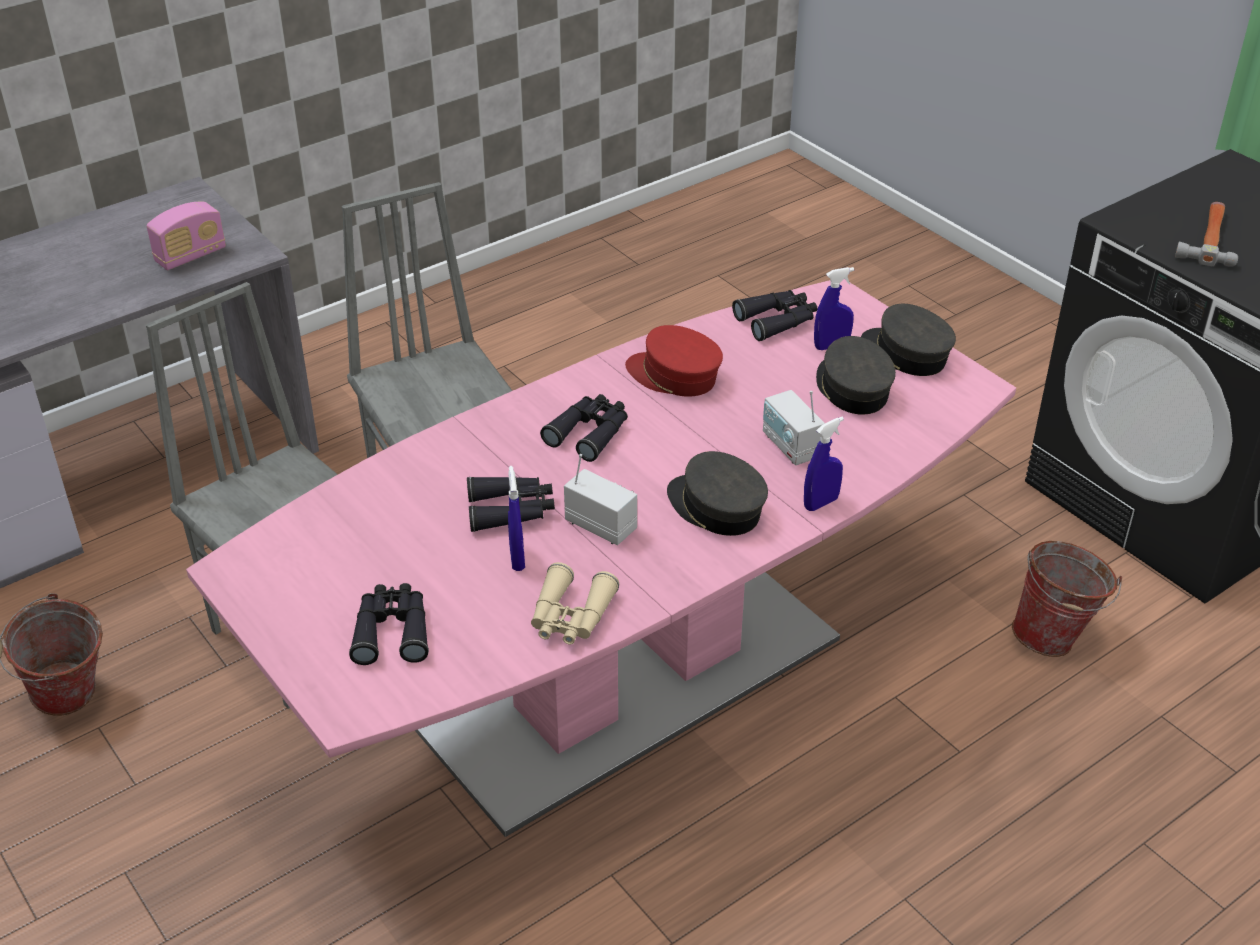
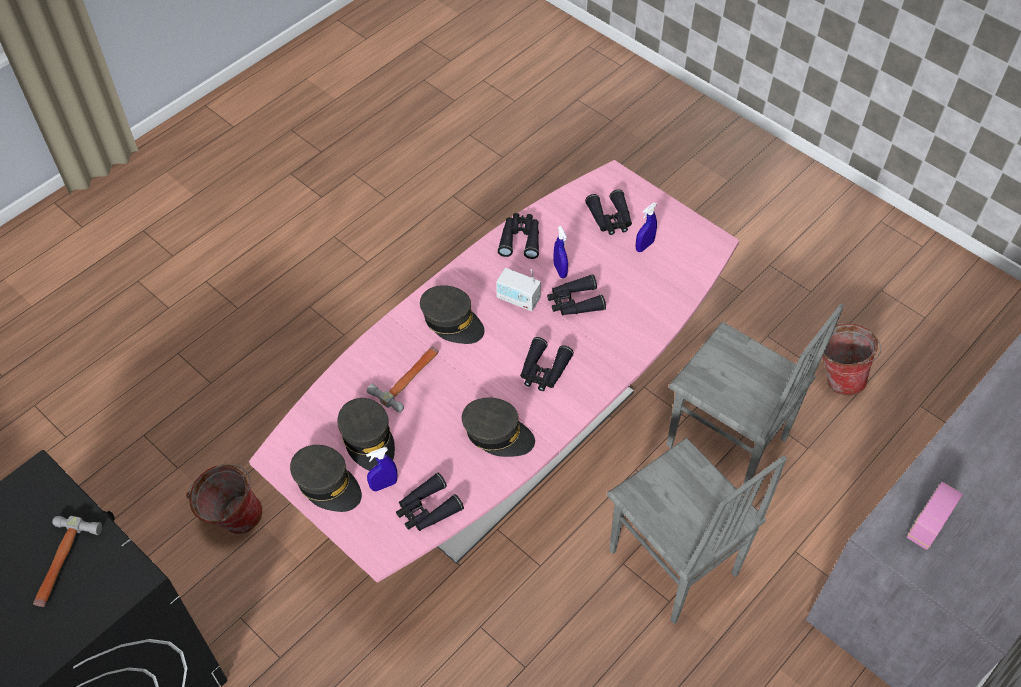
camera: 170 degrees right, 15 degrees up
beige binoculars [531,562,619,645] -> black binoculars [498,213,539,259]
red cap [625,325,723,397] -> grey cap [462,398,535,457]
radio [763,390,825,465] -> hammer [367,347,439,412]
blue spray bottle [804,417,844,511] -> blue spray bottle moved to [635,203,657,252]

